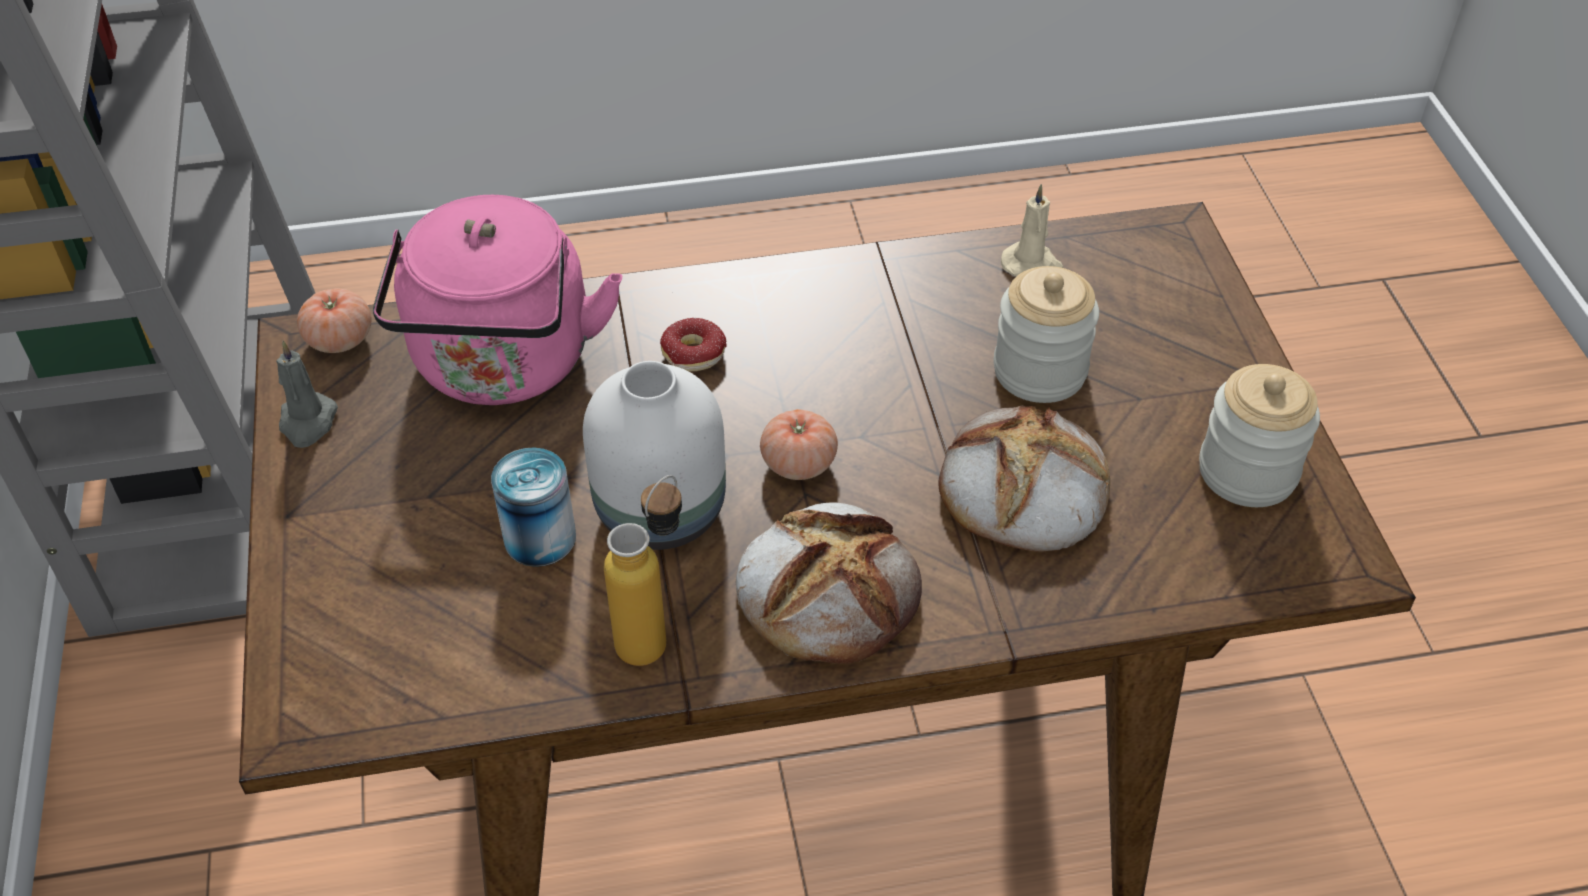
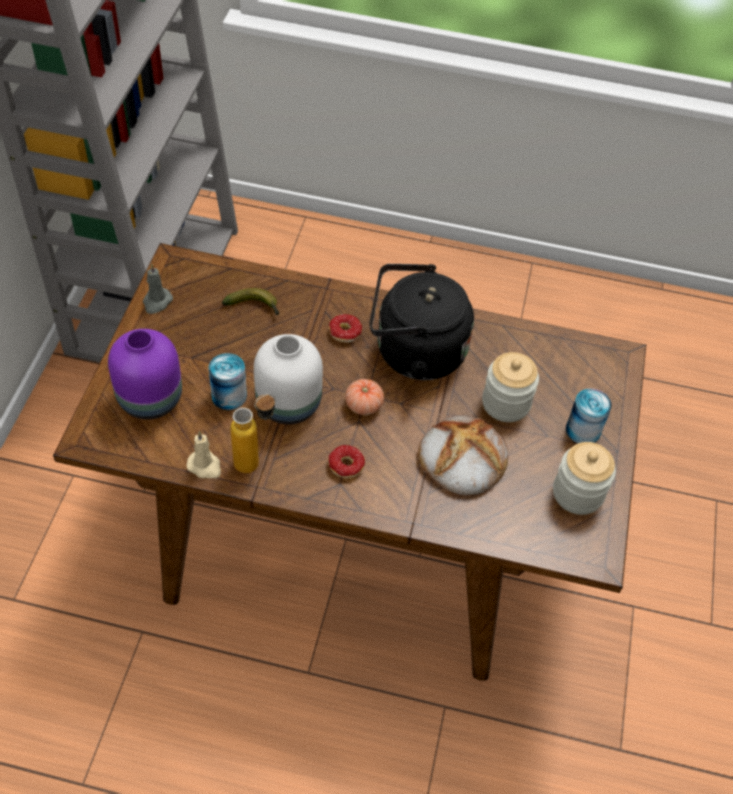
camera: 20 degrees right, 5 degrees up
tomato [297,288,372,353] -> none
pink kettle [373,195,623,405] -> banana [222,288,279,315]
bread [736,502,922,664] -> donut [328,445,365,478]
beige candle [1001,184,1064,276] -> beige candle moved to [186,431,221,478]
none -> purple vase [108,329,182,420]
none -> black kettle [370,264,474,380]
none -> can [566,388,612,443]

